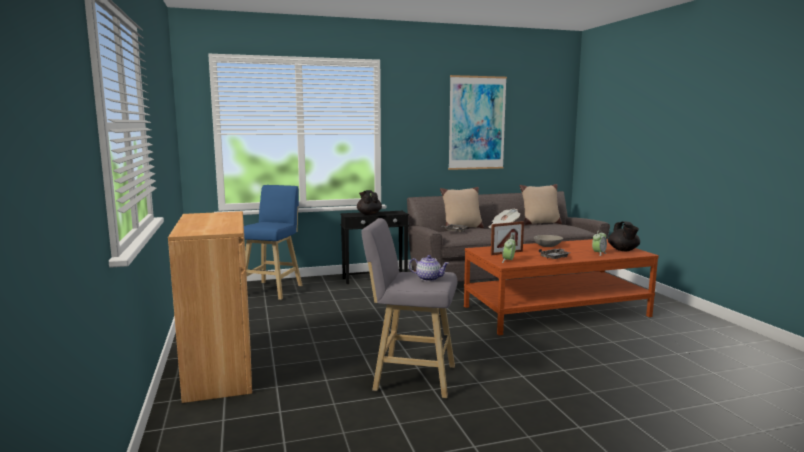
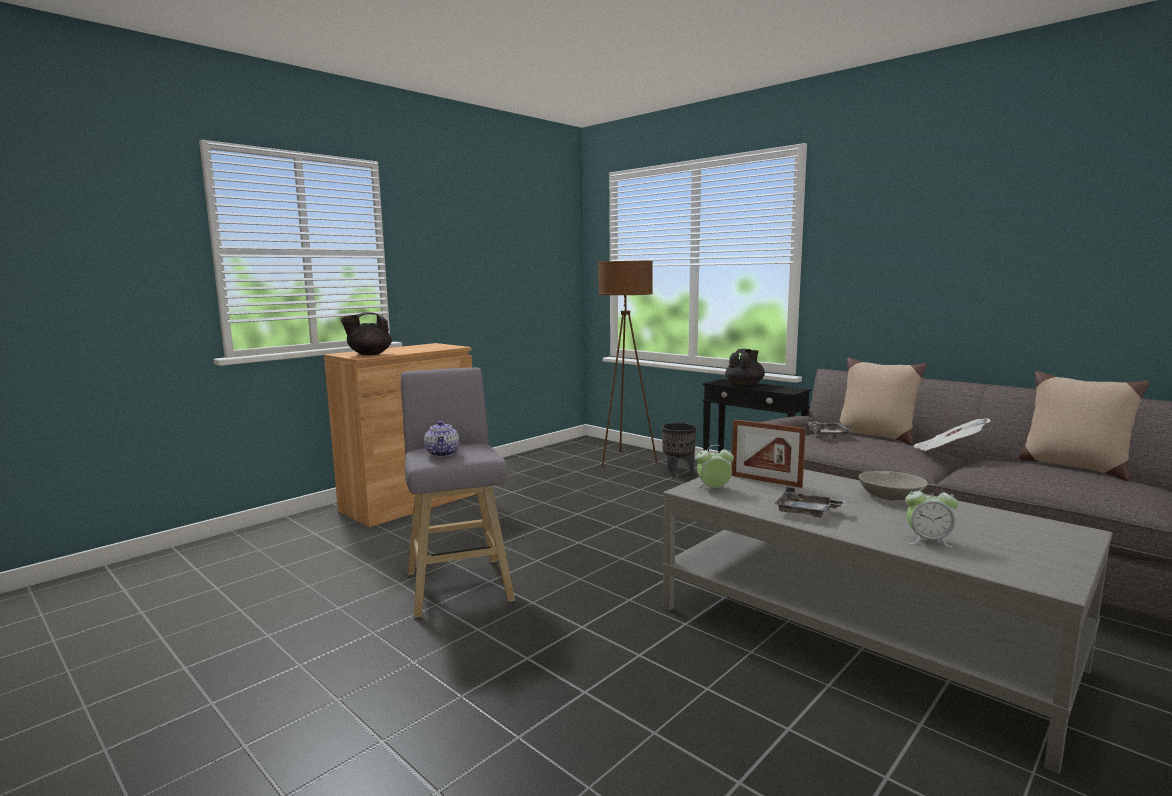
camera: 60 degrees right, 0 degrees up
blue stool [244,185,302,300] -> brown floor lamp [598,261,657,467]
picture [448,75,507,170] -> none
brown coffee table [464,239,659,335] -> grey coffee table [663,464,1113,774]
black teapot [608,222,640,251] -> black teapot moved to [340,312,392,355]
none -> black planter [662,423,696,477]

